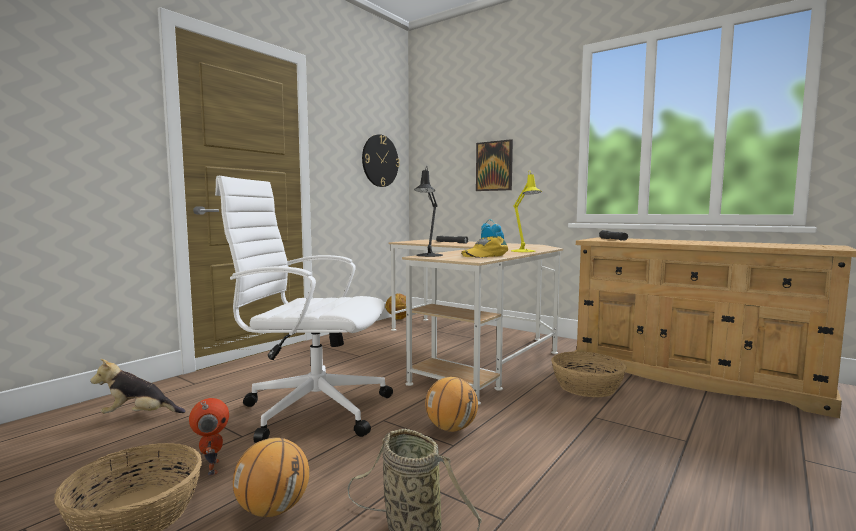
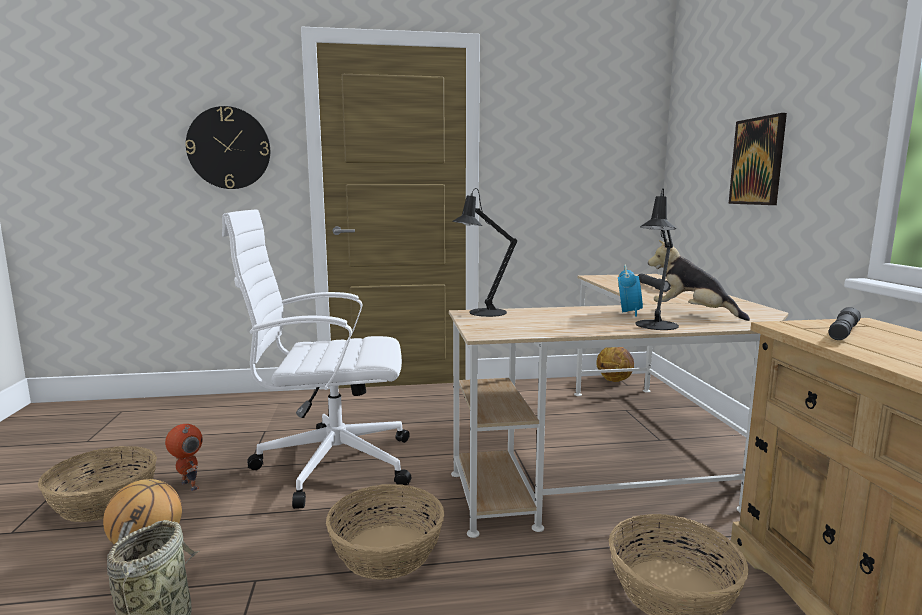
camera: 45 degrees right, 5 degrees up
plush toy [90,359,186,413] -> plush toy moved to [648,240,750,321]
toy robot [189,398,229,475] -> toy robot turned 75 degrees counterclockwise [165,424,203,491]
white office chair [215,176,393,443] -> white office chair turned 60 degrees counterclockwise [222,209,411,509]
wall clock [362,134,400,187] -> wall clock moved to [185,106,270,189]
basketball [425,377,478,432] -> basket [326,484,444,580]
yellow cap [461,236,508,258] -> none
yellow table lamp [511,170,542,252] -> black table lamp [635,188,679,330]

